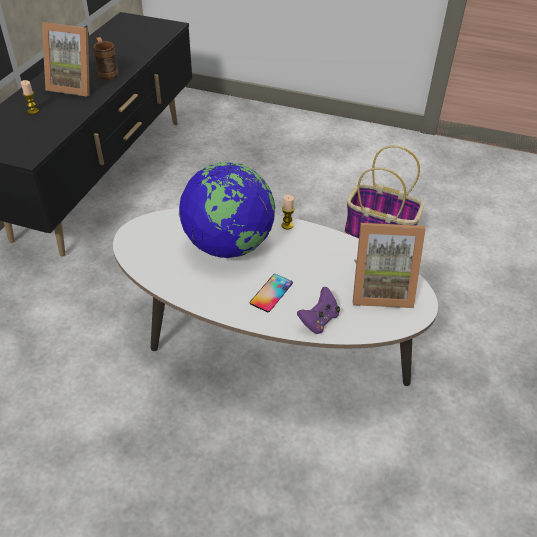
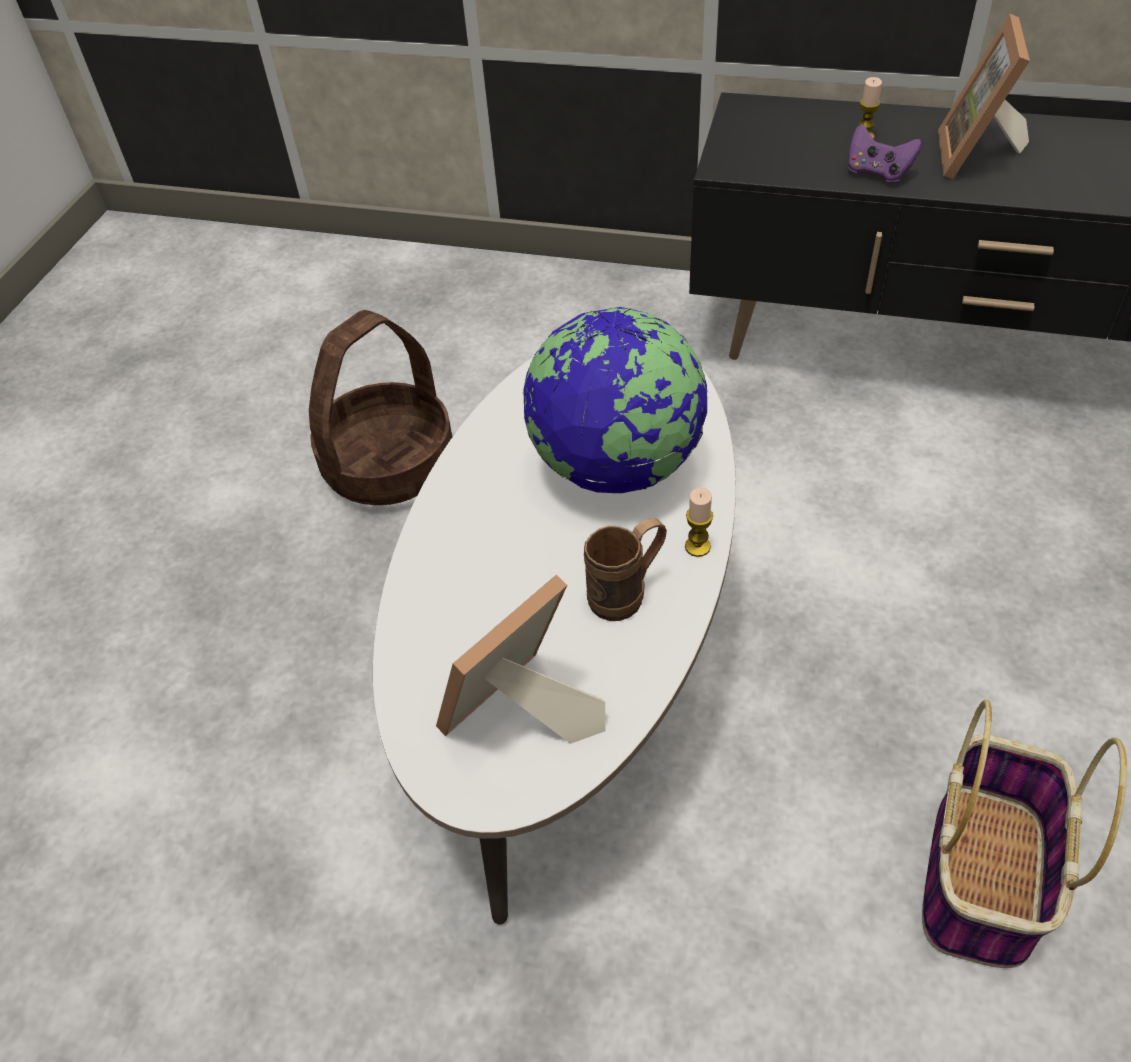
camera: 90 degrees right, 5 degrees up
brown mug [93,37,119,81] -> brown mug moved to [584,518,667,621]
phone [249,274,293,312] -> none
purple game controller [297,287,340,334] -> purple game controller moved to [847,124,922,183]
picture frame [353,223,426,308] -> picture frame turned 45 degrees clockwise [436,574,605,744]
none -> basket [309,310,452,505]

